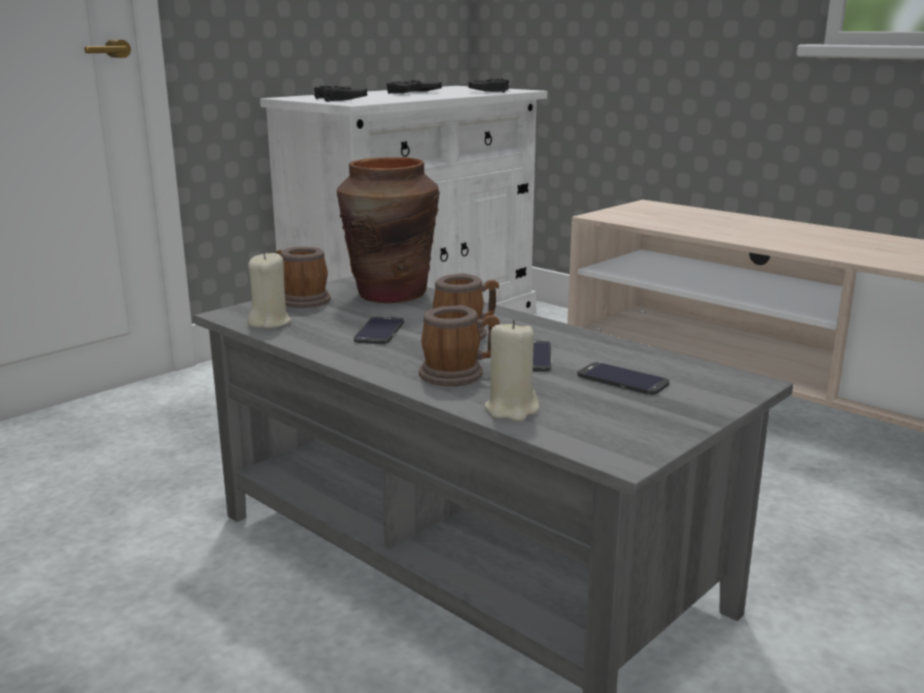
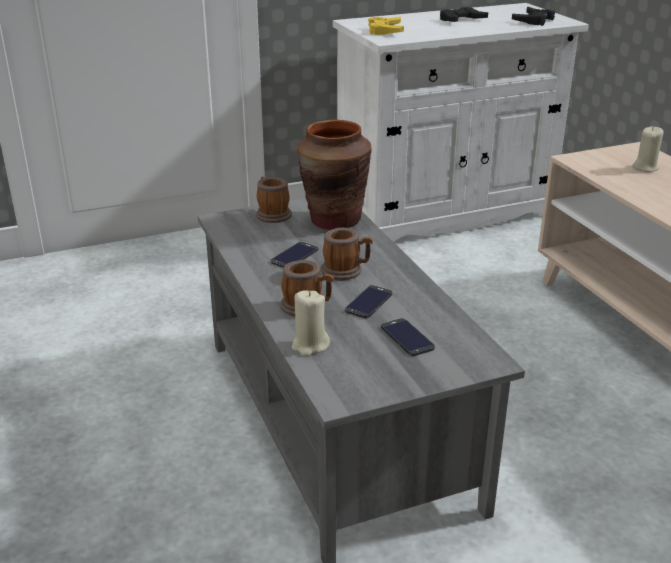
camera: 25 degrees right, 10 degrees up
beige candle [247,252,291,329] -> beige candle moved to [632,126,663,172]
black game controller [314,86,367,102] -> yellow game controller [368,17,404,35]

